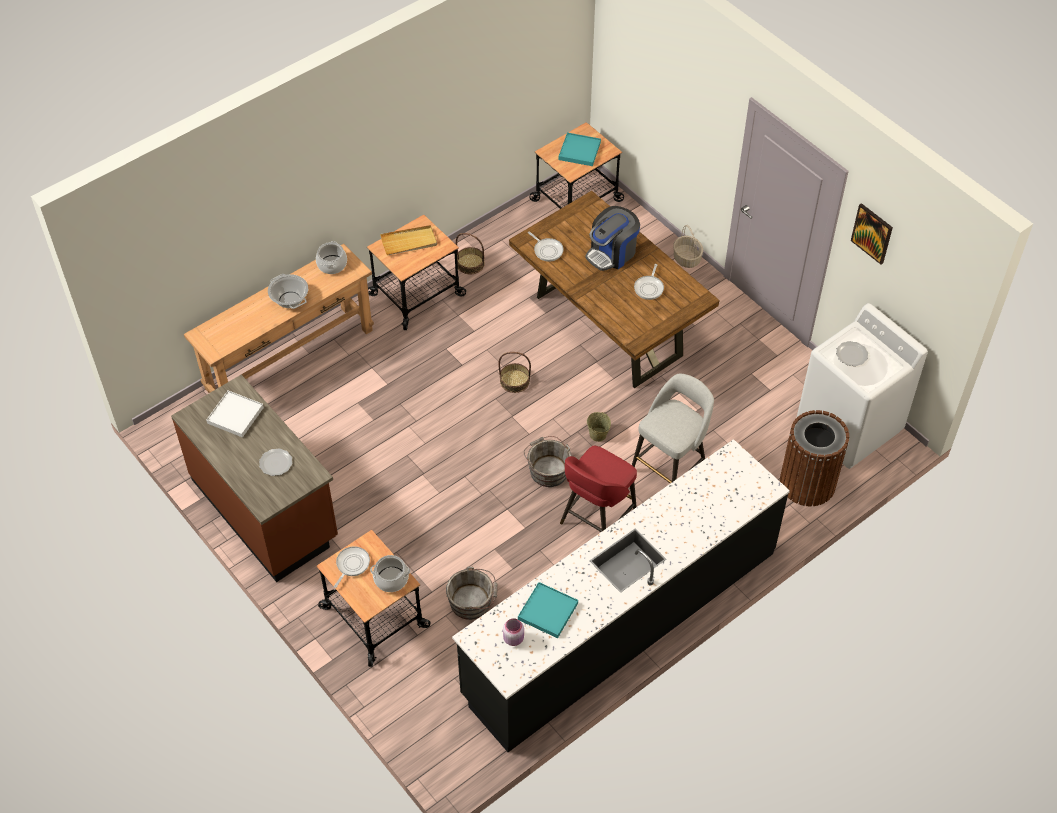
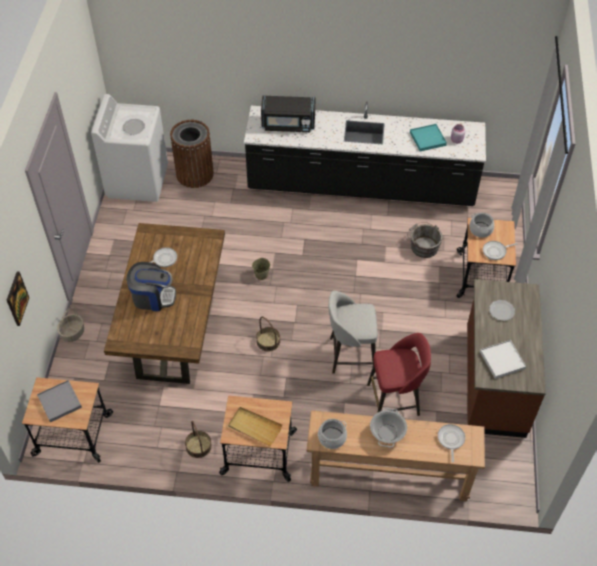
camera: 135 degrees left, 0 degrees up
grey bucket [524,436,572,487] -> none
frying pan [528,231,564,262] -> frying pan moved to [438,424,465,463]
turquoise tray [559,132,601,166] -> grey tray [37,380,82,422]
red stool [560,445,637,532] -> red stool moved to [367,333,431,416]
grey stool [632,374,714,483] -> grey stool moved to [328,291,378,374]
picture [851,203,893,265] -> picture moved to [7,271,29,326]
none -> black microwave [261,96,315,132]

